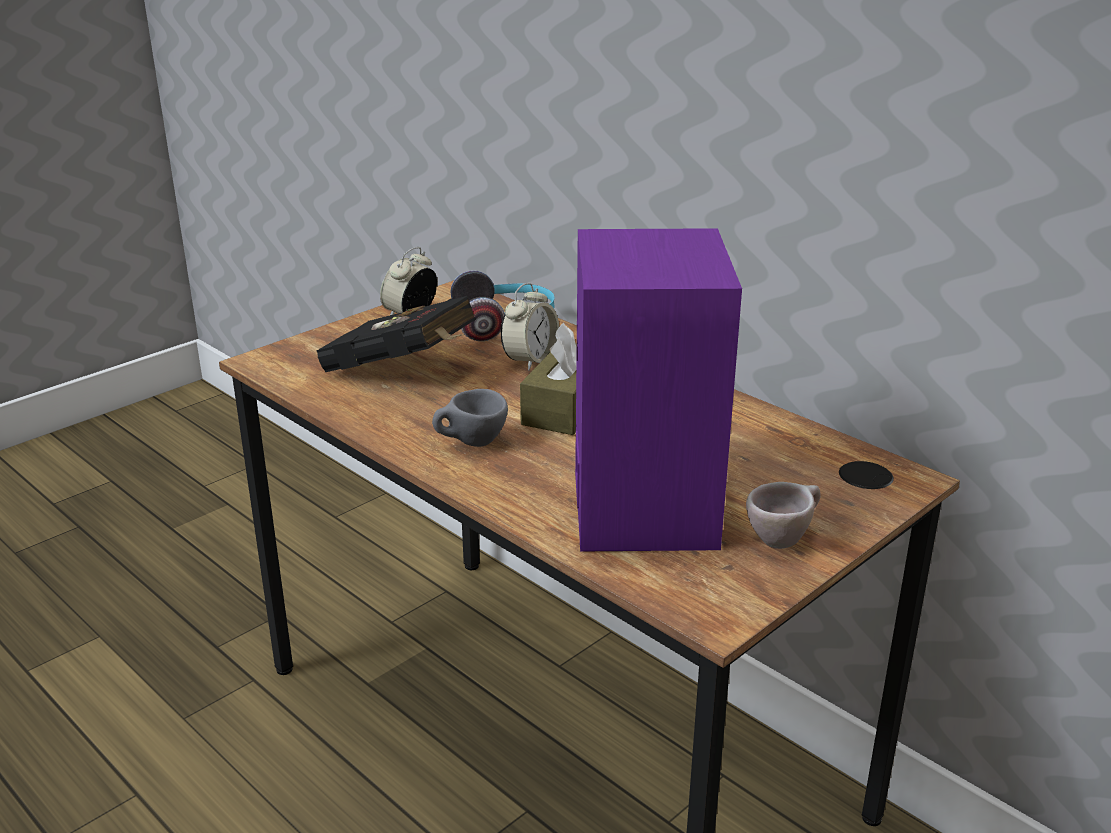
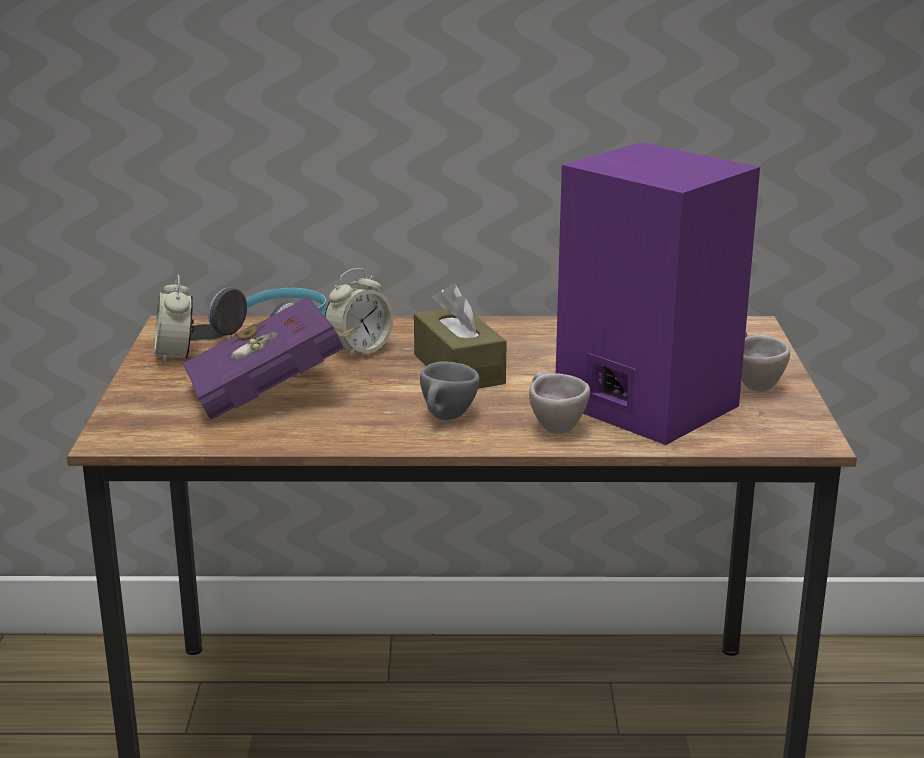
camera: 45 degrees left, 5 degrees down
black book [317,296,476,372] -> purple book [182,297,361,420]
alarm clock [501,283,559,371] -> alarm clock turned 60 degrees clockwise [325,268,393,359]
none -> beige cup [529,372,590,434]

